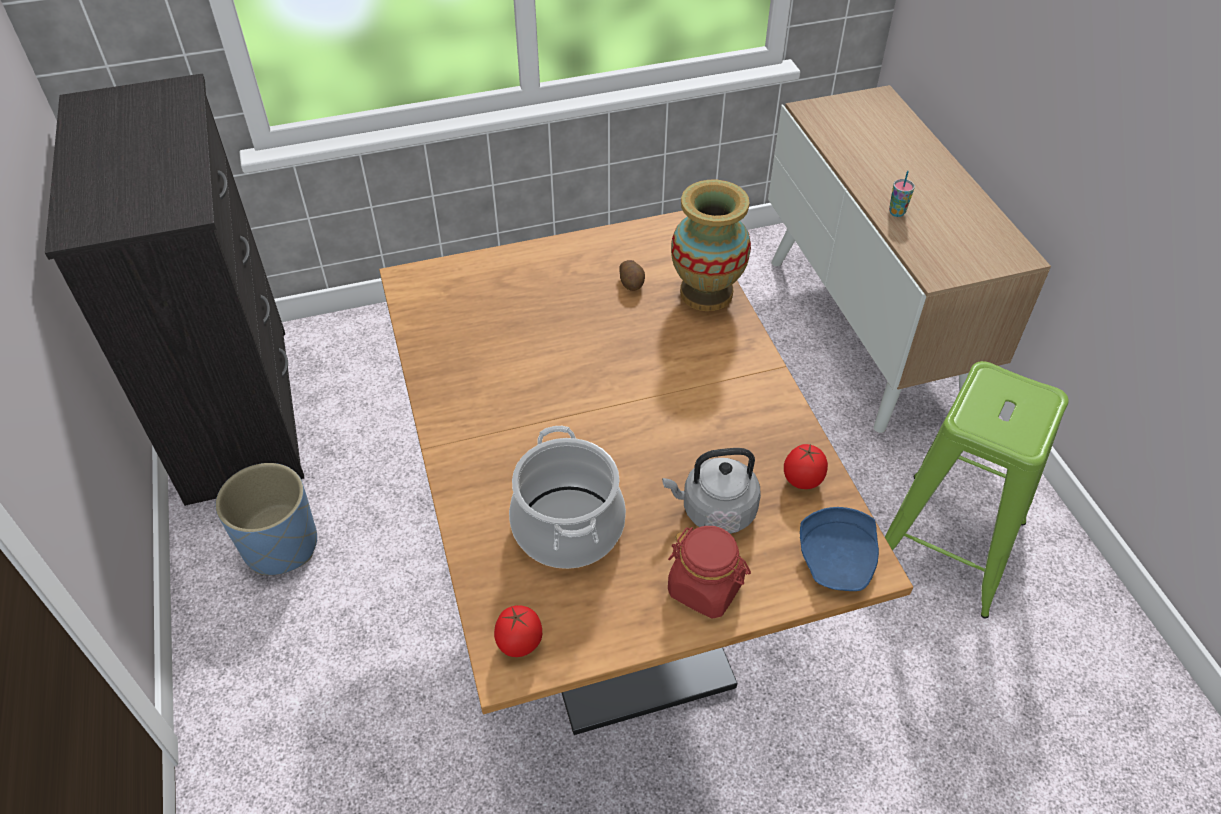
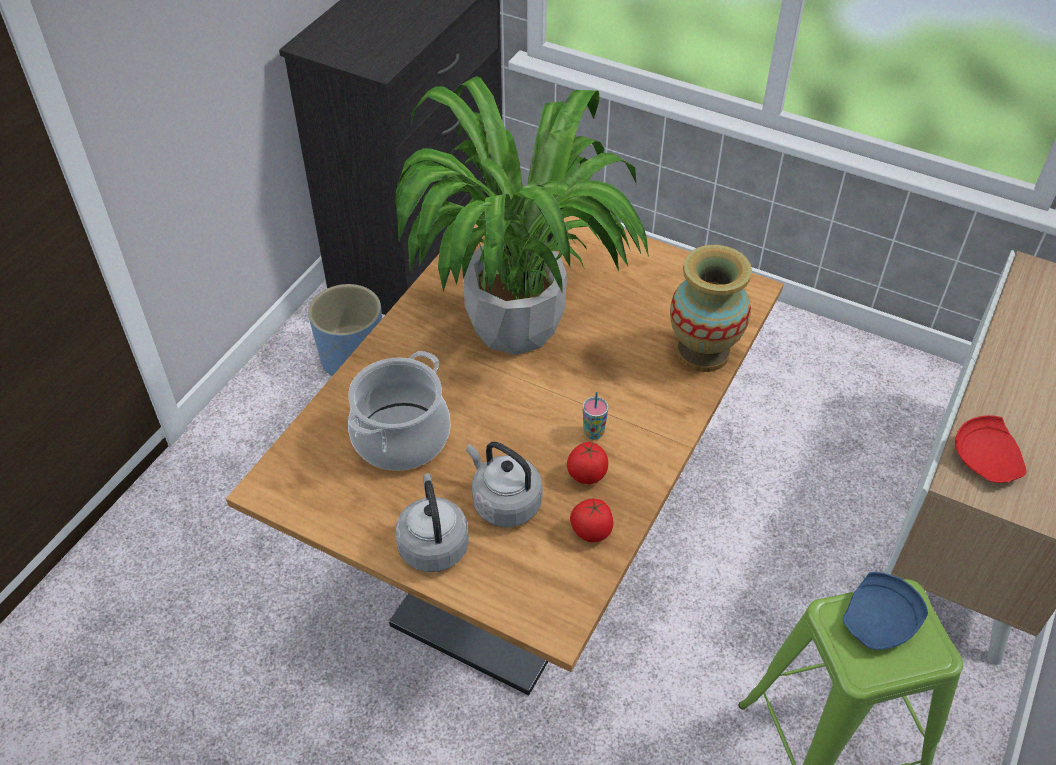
camera: 45 degrees right, 0 degrees up
tomato [494,605,542,657] -> tomato moved to [567,442,608,484]
potato [620,260,645,291] -> none
red jar [668,526,751,619] -> grey kettle [395,473,469,572]
blue plate [800,507,879,591] -> blue plate moved to [843,572,928,650]
cup [889,171,915,217] -> cup moved to [583,392,609,440]
none -> potted plant [395,76,649,355]
none -> red plate [955,415,1026,483]

